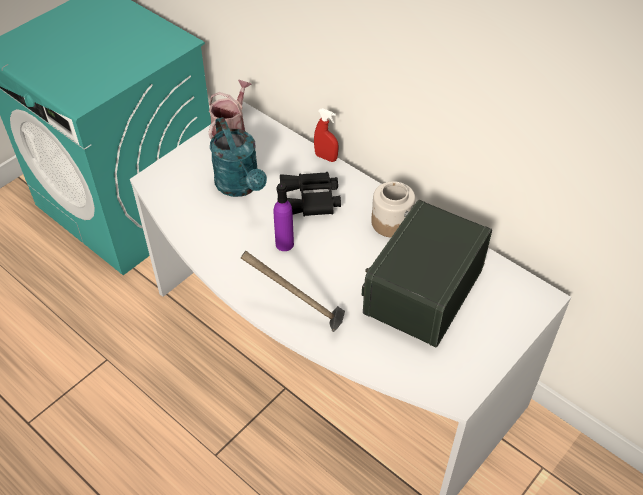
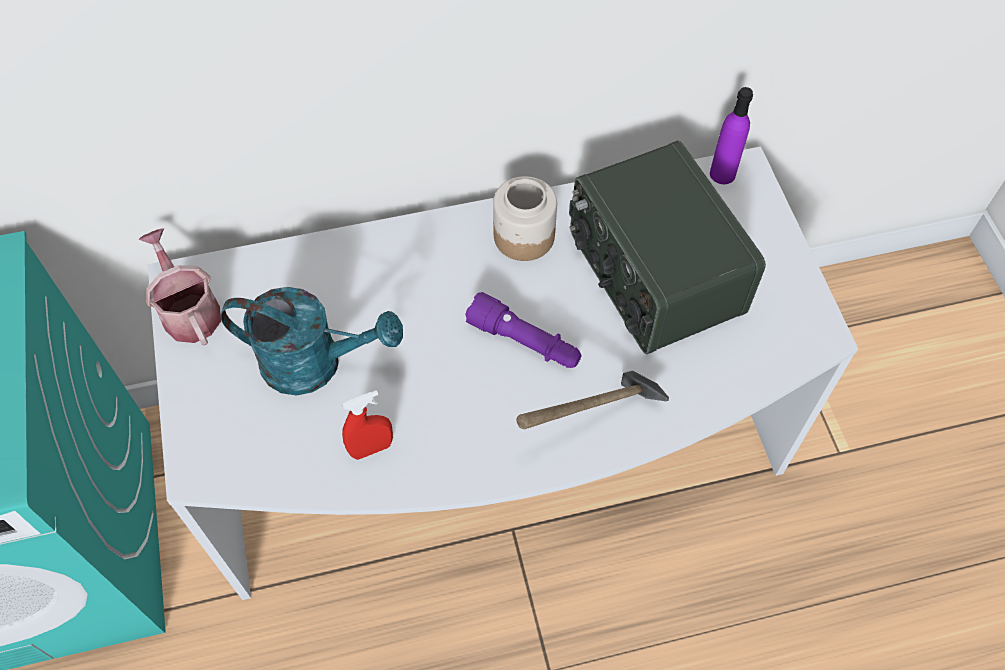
camera: 55 degrees left, 10 degrees up
purple bottle [274,183,294,251] -> purple bottle moved to [710,87,753,184]
black binoculars [280,172,341,217] -> none
red spray bottle [314,108,338,162] -> red spray bottle moved to [342,390,393,460]
none -> purple flashlight [465,292,582,368]

